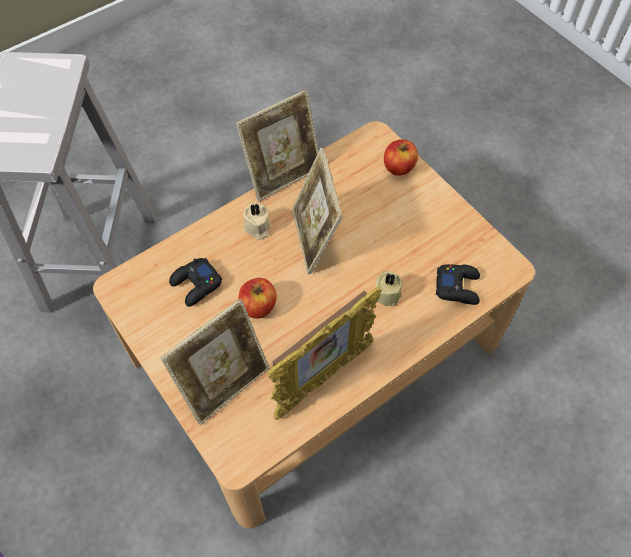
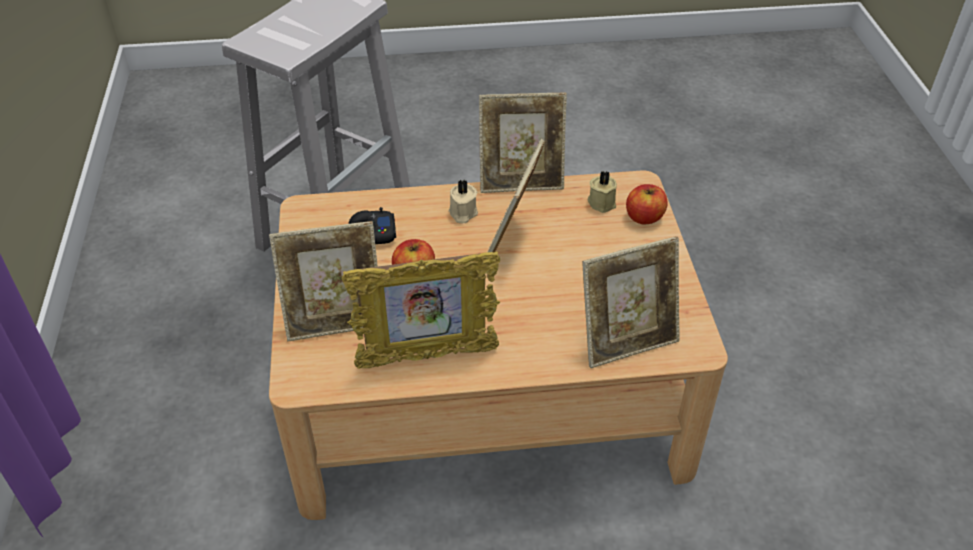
camera: 30 degrees right, 15 degrees down
beige candle [375,271,403,306] -> beige candle moved to [588,171,617,213]
black game controller [436,264,480,305] -> picture frame [582,236,680,368]

